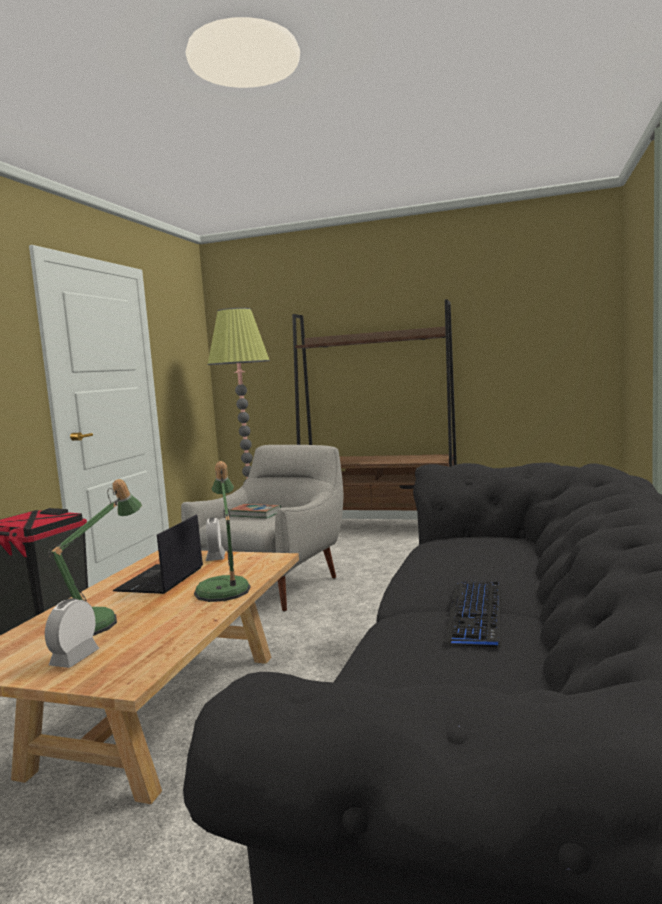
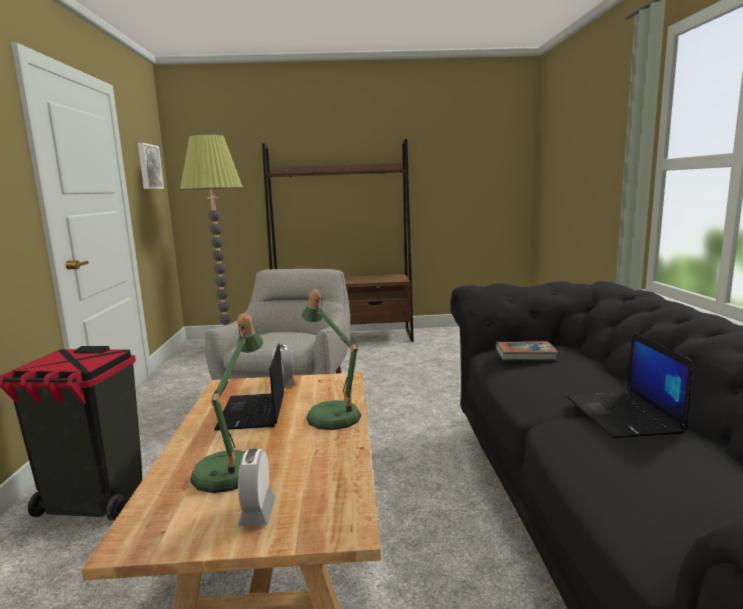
camera: 20 degrees left, 5 degrees up
book [230,504,281,518] -> book moved to [496,341,558,361]
keyboard [444,580,501,649] -> laptop [567,332,693,438]
none -> picture [138,143,164,189]

